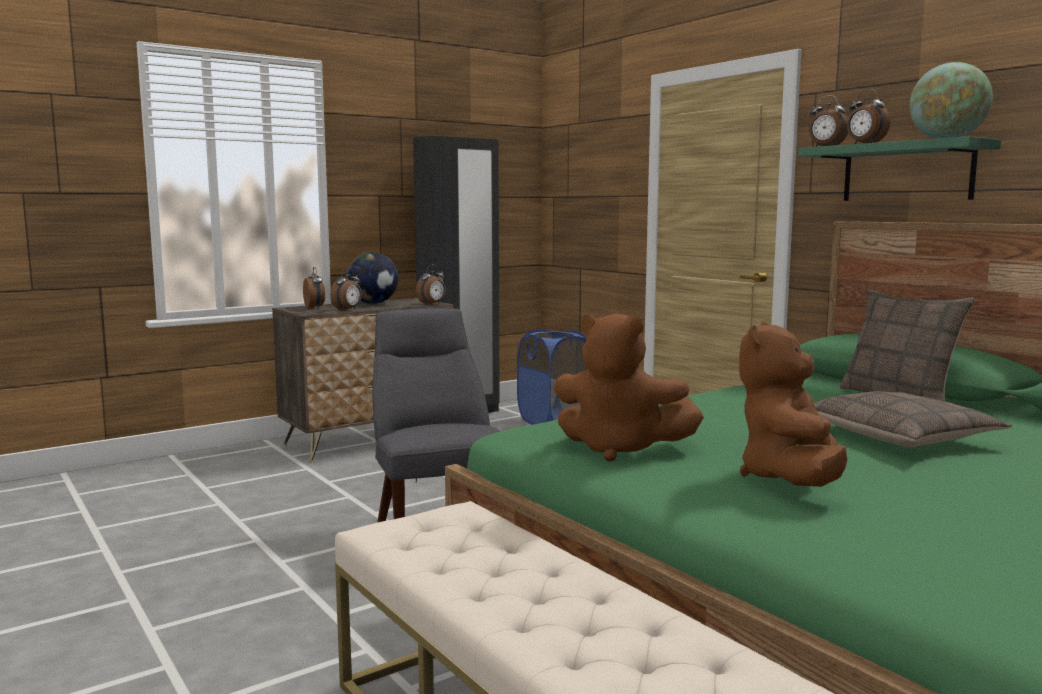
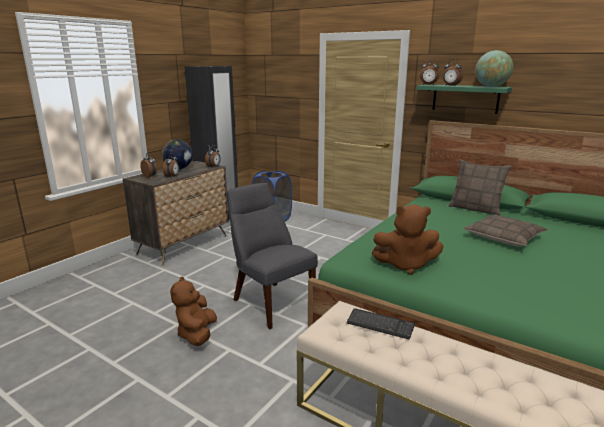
camera: 20 degrees left, 10 degrees up
brown plush toy [739,321,848,487] -> brown plush toy moved to [170,276,217,346]
none -> keyboard [346,308,415,340]

